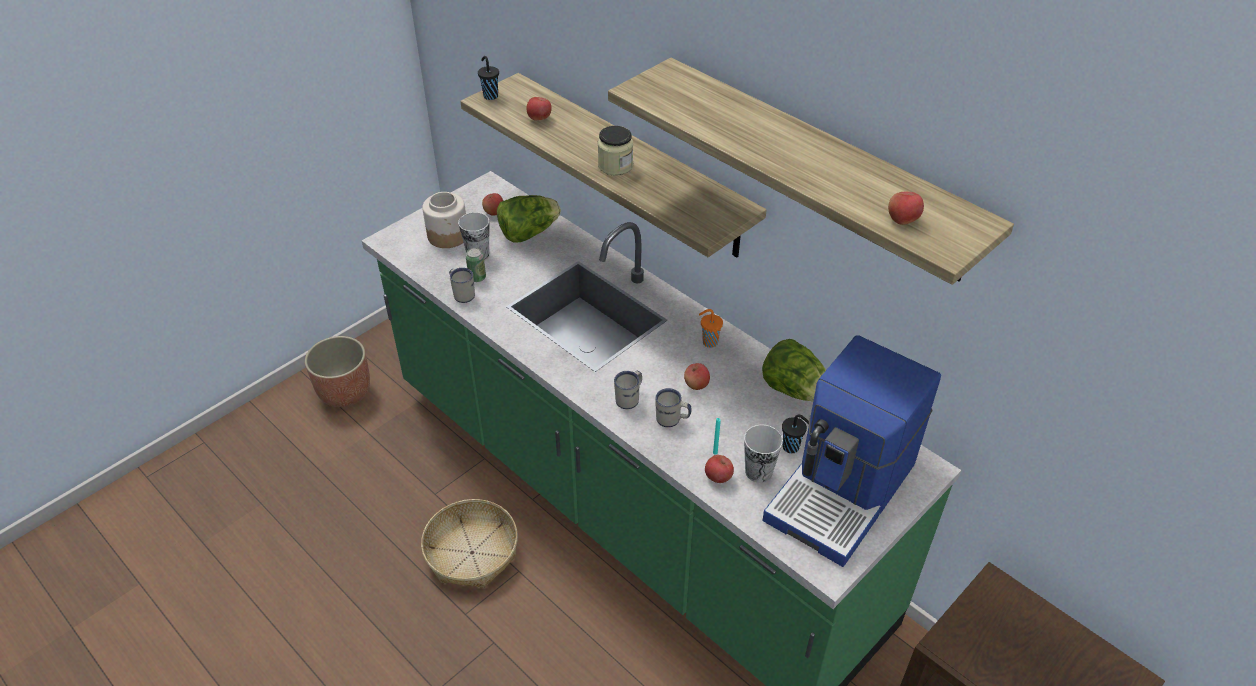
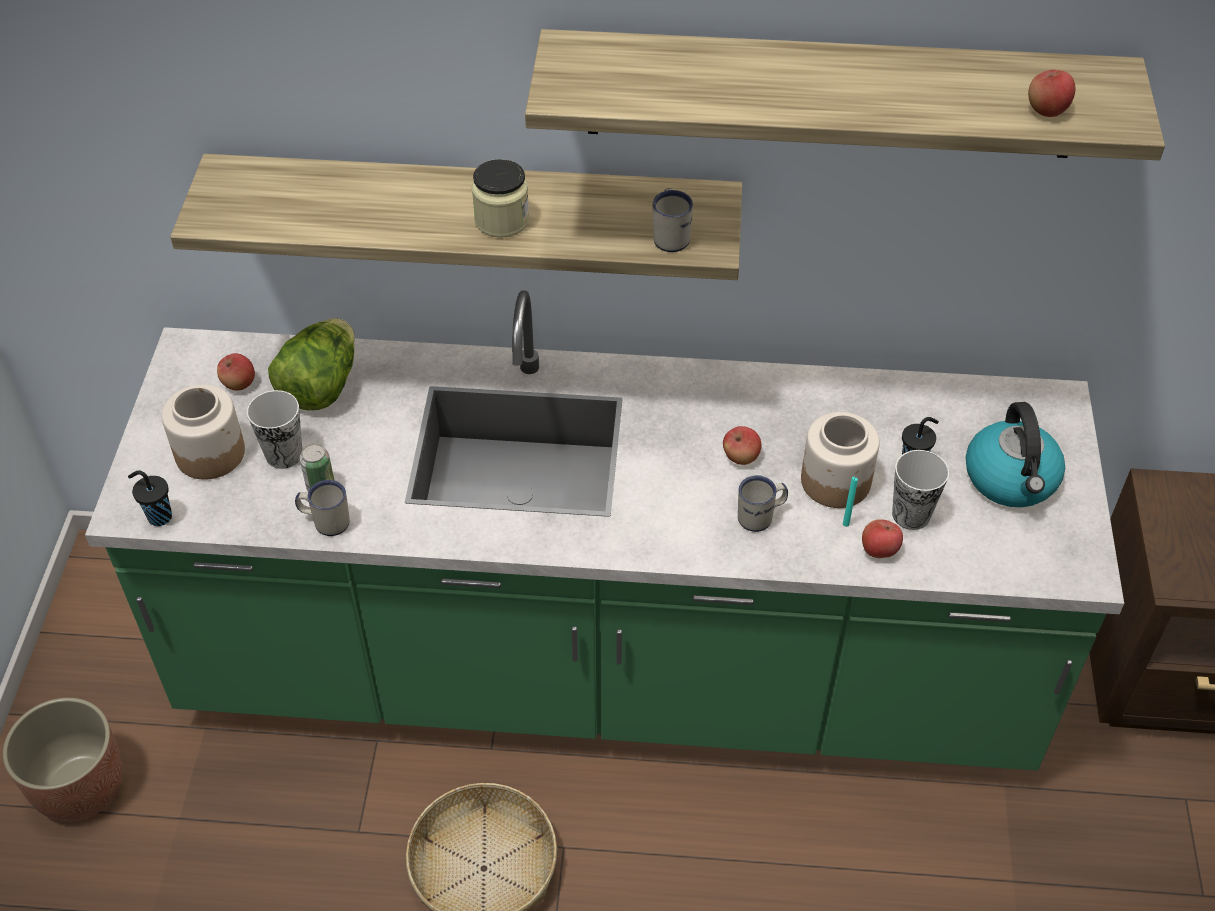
camera: 40 degrees left, 5 degrees up
black cup [478,56,499,100] -> black cup moved to [128,471,172,526]
apple [526,97,552,120] -> none
white mug [614,371,642,409] -> white mug moved to [653,188,693,252]
orange cup [699,309,723,348] -> none
coffee machine [762,336,941,567] -> kettle [966,402,1065,507]
lettuce [762,339,826,402] -> none
none -> jar [801,412,880,508]

